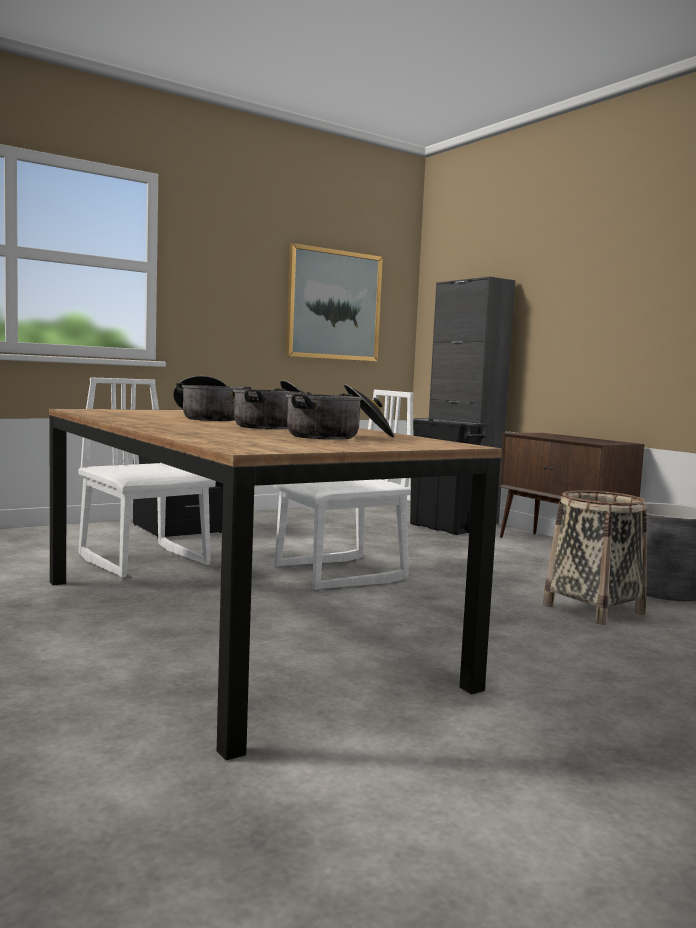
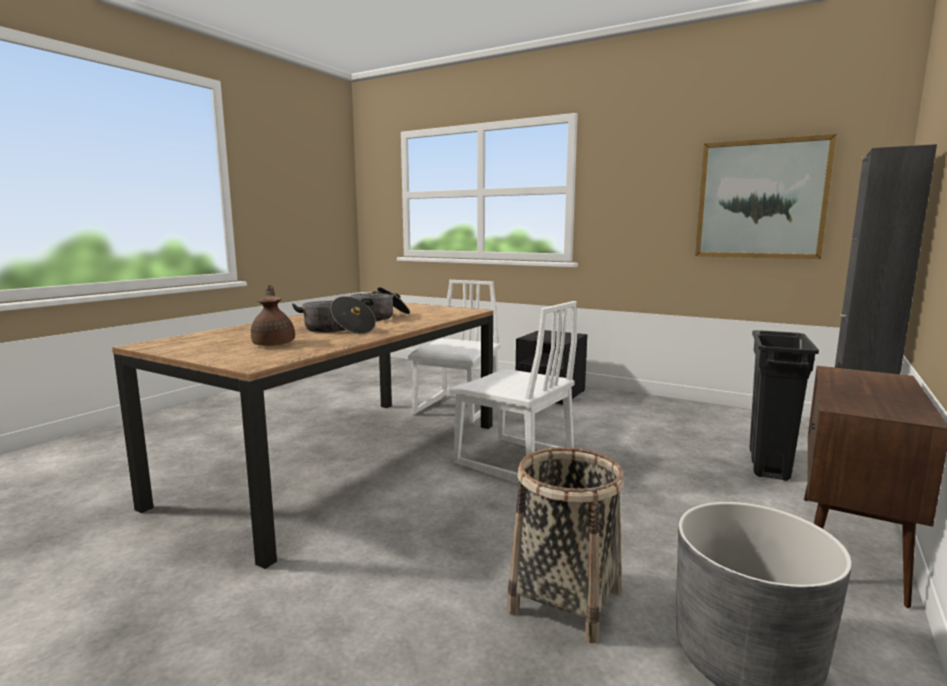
camera: 65 degrees right, 5 degrees up
cooking pot [286,384,394,440] -> brown teapot [251,285,295,346]

